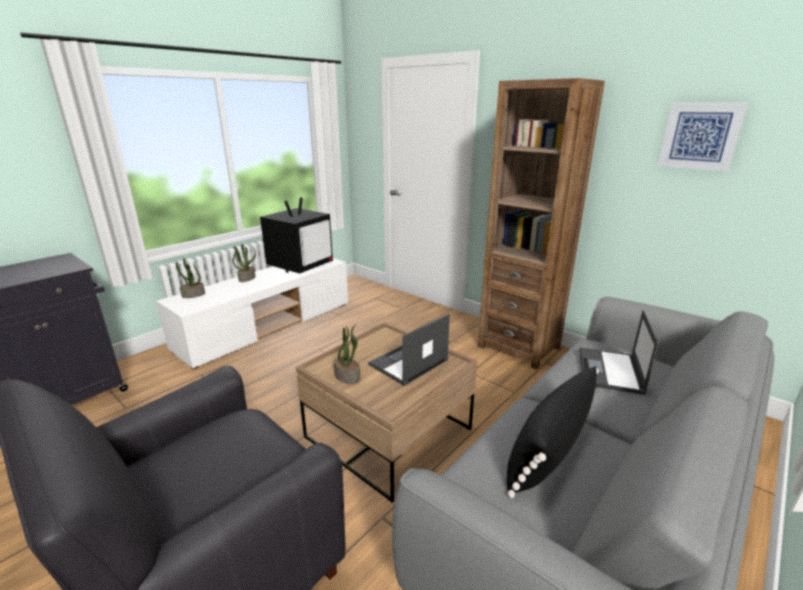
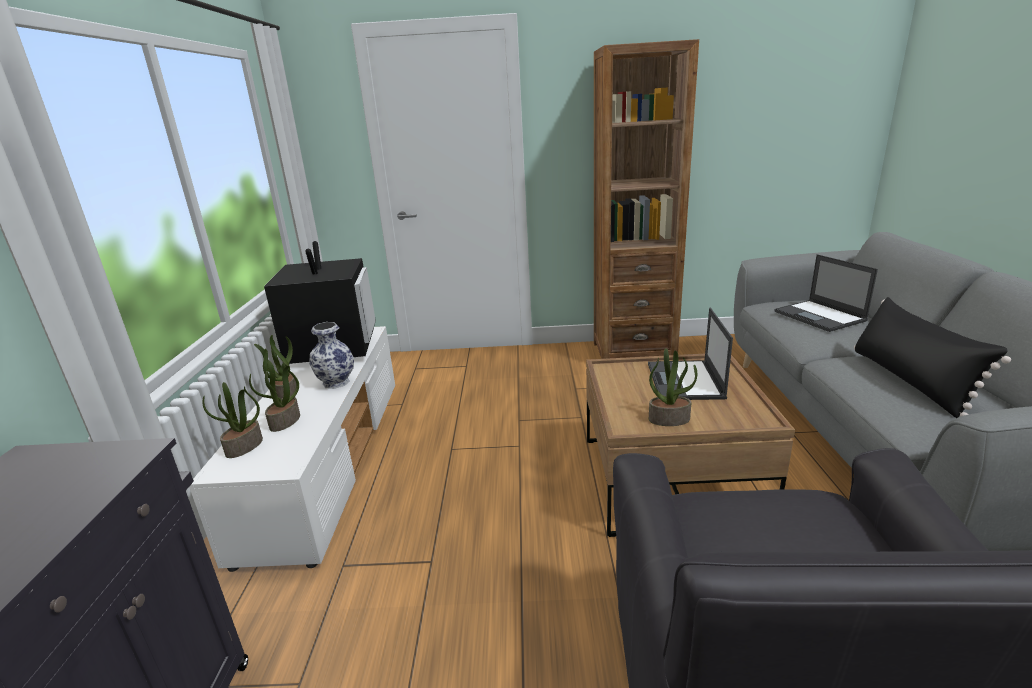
camera: 40 degrees left, 0 degrees up
picture [658,102,748,172] -> none
none -> potted plant [249,360,300,432]
none -> vase [309,322,354,389]

